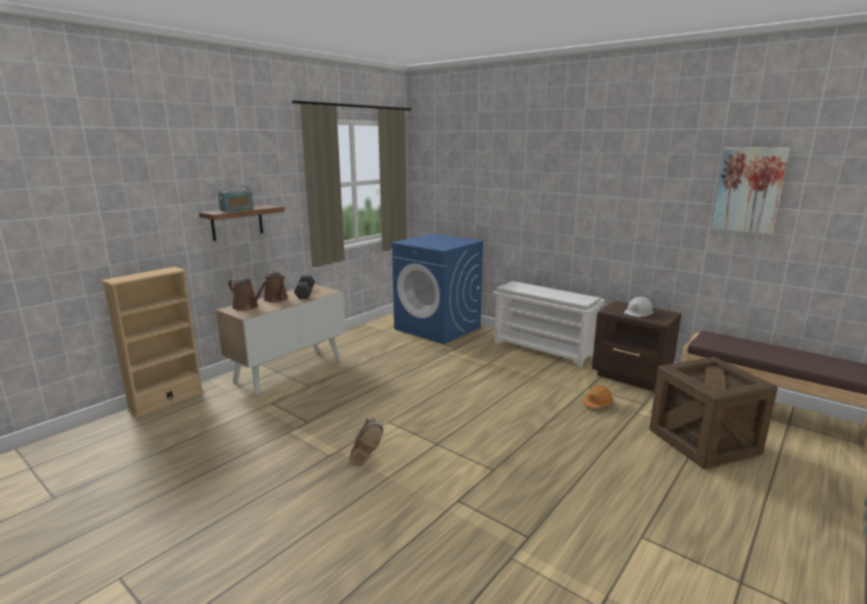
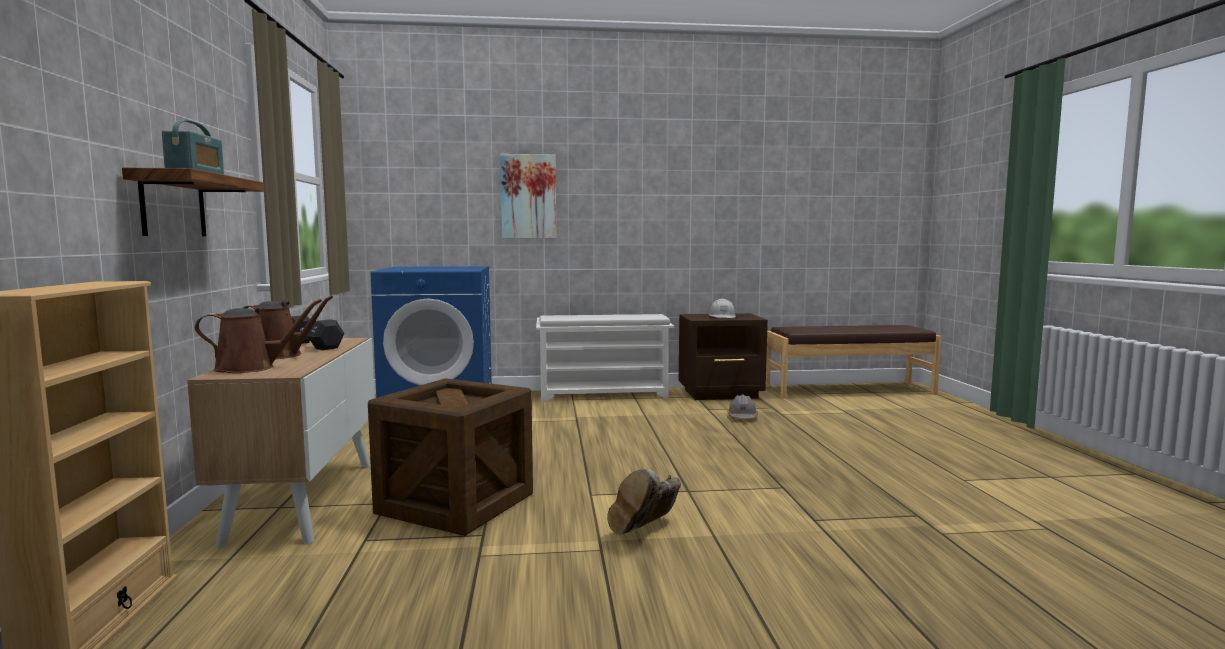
camera: 45 degrees left, 10 degrees down
brown boot [350,418,383,466] -> brown boot turned 90 degrees clockwise [607,468,681,535]
orange hard hat [582,385,613,408] -> grey hard hat [727,394,758,419]
crate [649,357,778,469] -> crate moved to [368,378,533,536]
picture [712,147,789,234] -> picture moved to [500,154,556,238]

